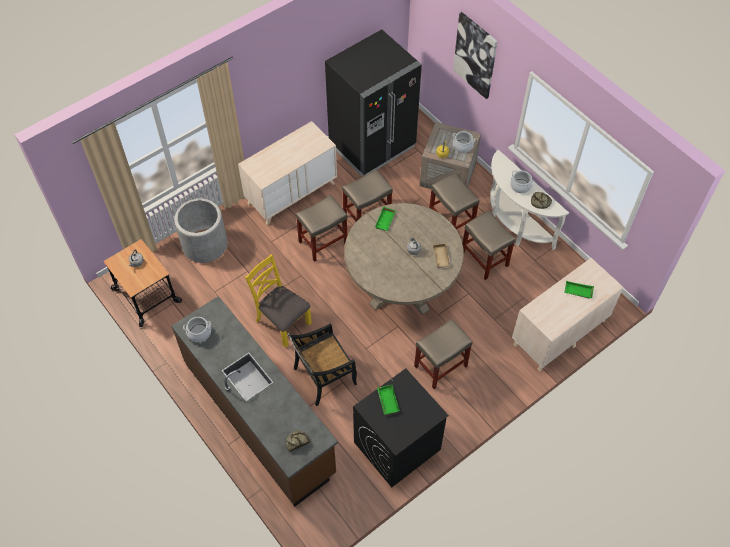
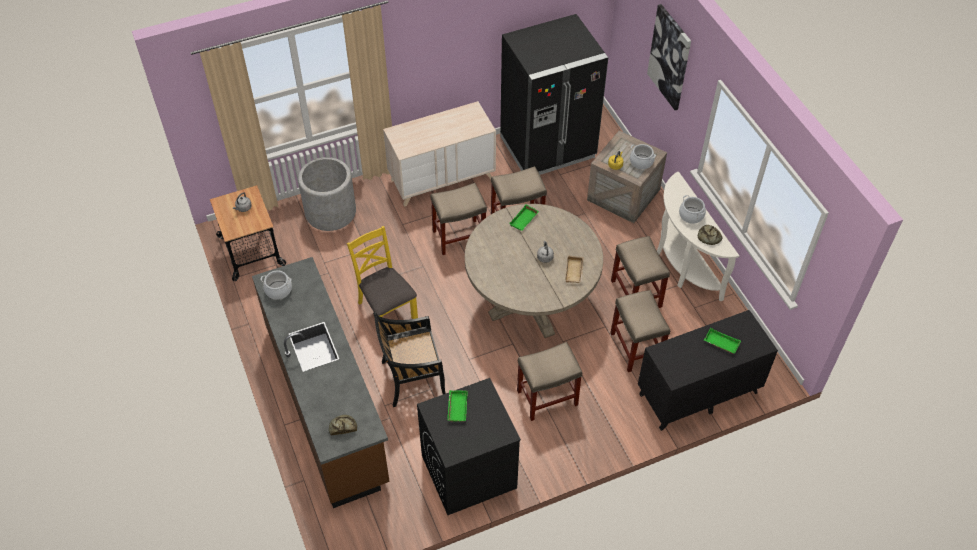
camera: 15 degrees right, 5 degrees down
beige stool [429,173,480,229] -> beige stool moved to [610,290,670,372]
beige dresser [512,258,624,371] -> black dresser [638,310,778,431]

